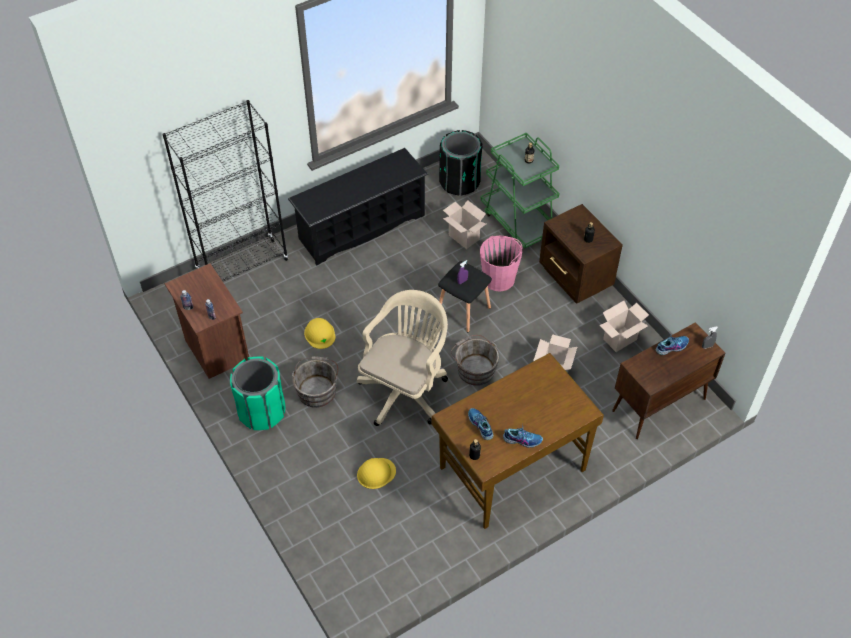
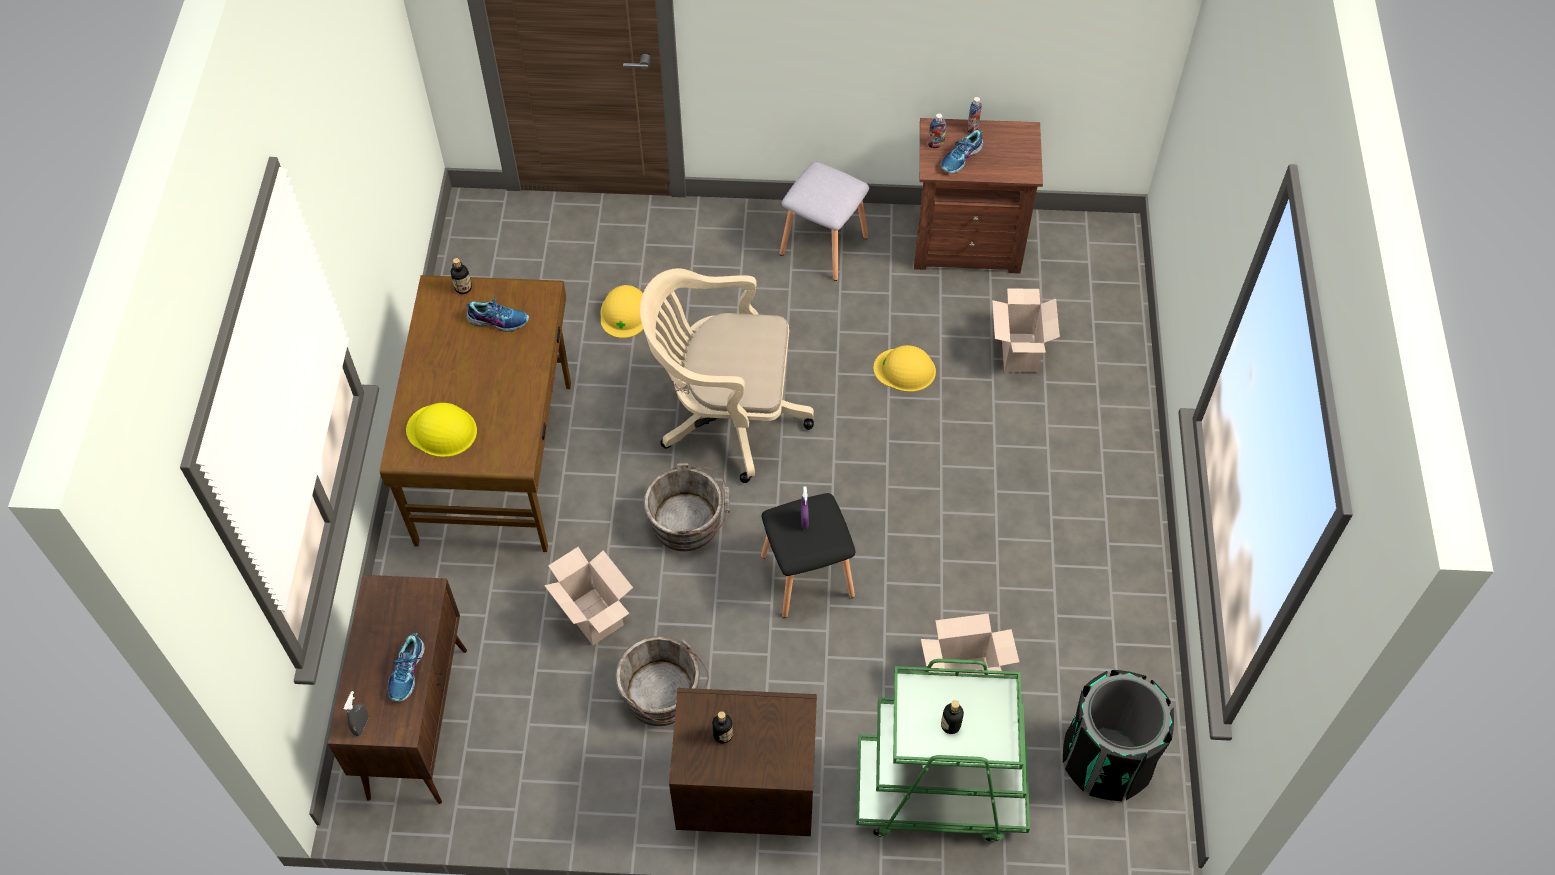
camera: 125 degrees right, 5 degrees up
black bookcase [162,100,288,282] -> none
green trash can [230,357,285,430] -> grey stool [779,162,869,281]
black shoe rack [288,148,428,266] -> none
grey bucket [292,356,338,408] -> grey bucket moved to [615,636,709,726]
beige office chair [356,290,448,426] -> beige office chair turned 120 degrees clockwise [640,268,814,483]
pink bucket [480,235,522,291] -> none
shoe [503,426,543,448] -> shoe moved to [941,130,983,173]
cardboard box [599,301,649,352] -> cardboard box moved to [992,288,1060,372]
none -> yellow hard hat [406,403,477,457]

